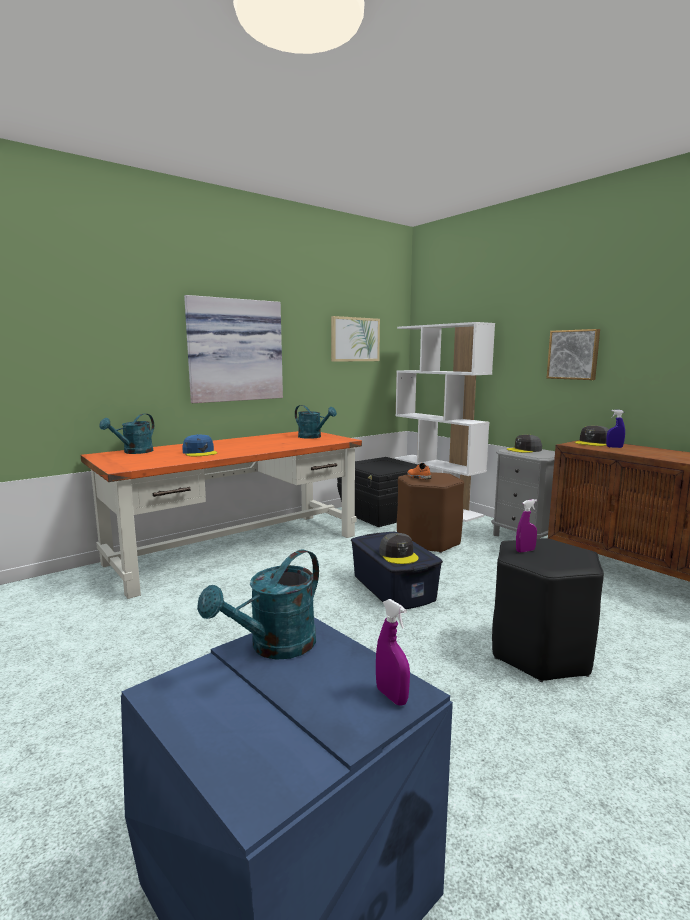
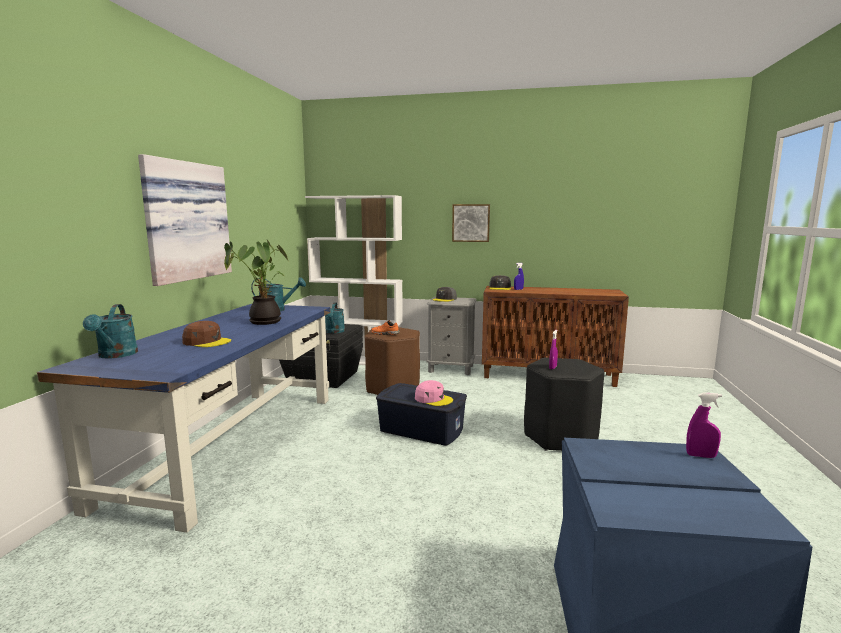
camera: 40 degrees left, 0 degrees up
orange desk [80,431,362,599] -> blue desk [37,304,330,533]
blue cap [182,434,217,456] -> brown cap [182,321,231,347]
turquoise watering can [197,549,319,660] -> turquoise watering can moved to [325,303,345,333]
picture [331,316,380,362] -> none
grey cap [379,533,419,564] -> pink cap [415,380,453,406]
none -> potted plant [224,240,288,325]

